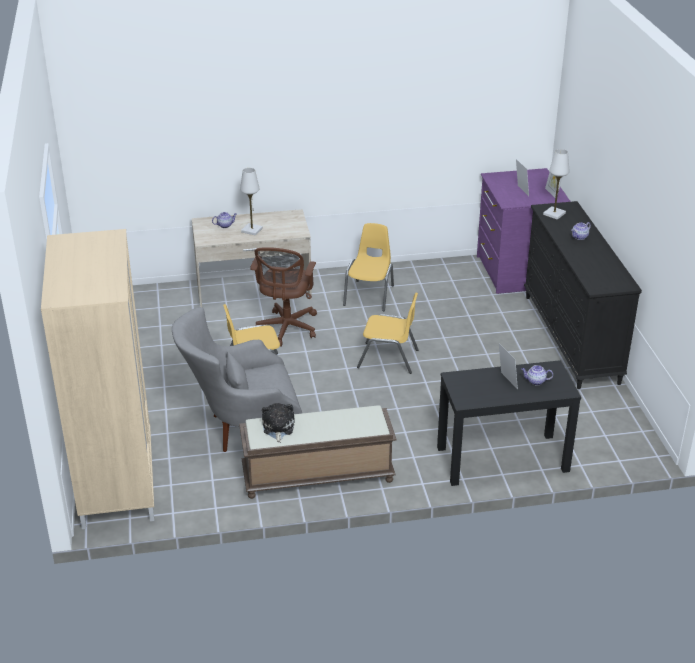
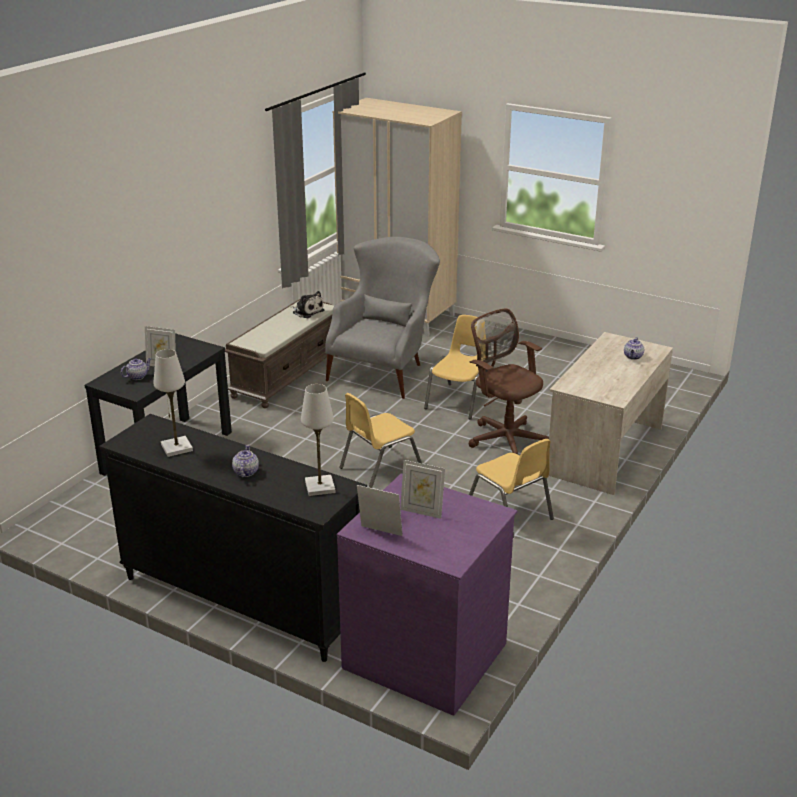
camera: 130 degrees right, 5 degrees down
white table lamp [240,168,263,235] -> white table lamp moved to [154,349,193,457]

